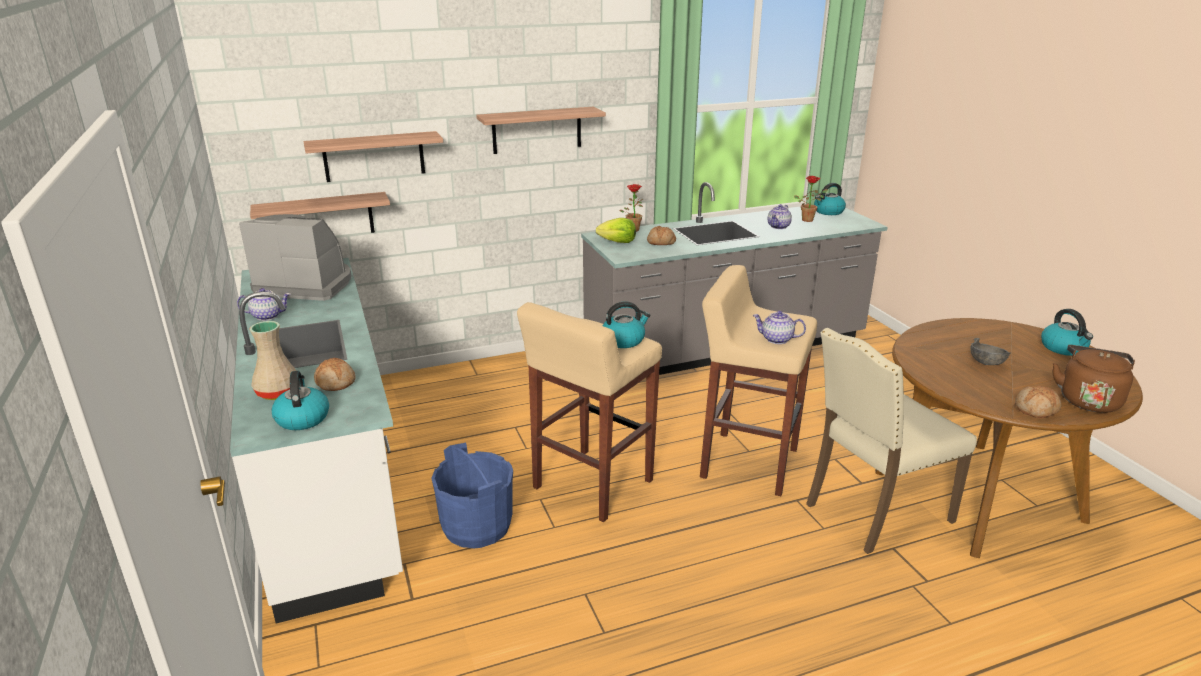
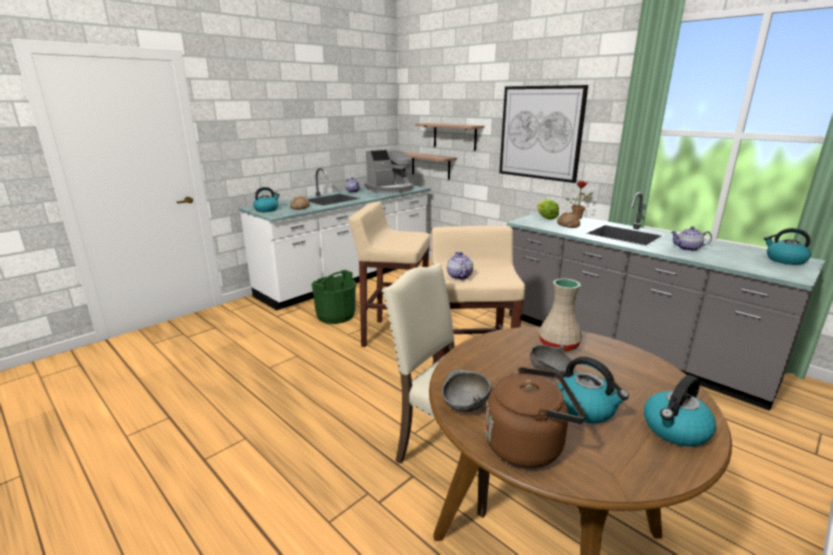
camera: 65 degrees right, 5 degrees down
coffee machine [239,214,351,301] -> coffee machine turned 75 degrees clockwise [364,149,414,193]
beige vase [249,321,296,400] -> beige vase moved to [539,278,582,352]
blue bucket [431,443,513,548] -> green bucket [311,270,356,324]
shelf [476,106,606,154] -> picture [499,85,588,183]
kettle [603,301,650,348] -> kettle moved to [557,357,629,423]
potted plant [794,176,828,222] -> none
bread [1015,386,1061,418] -> grey bowl [442,369,491,412]

